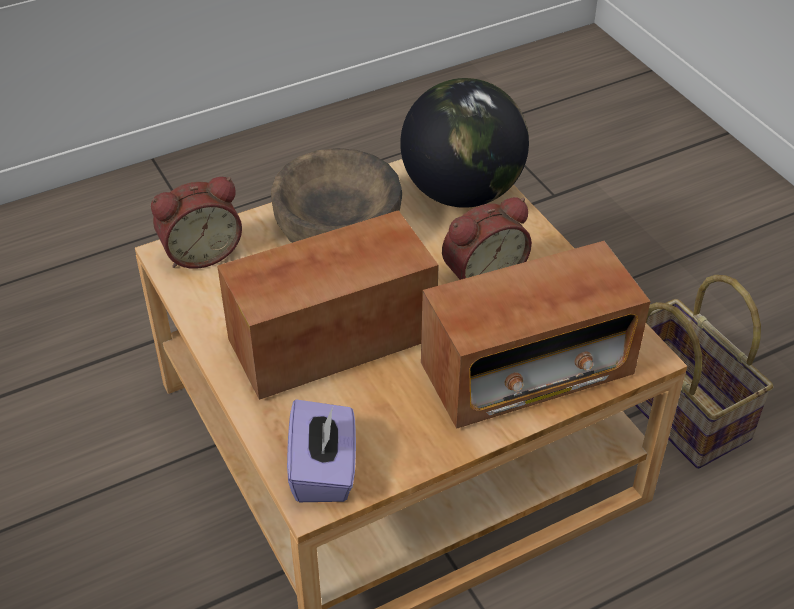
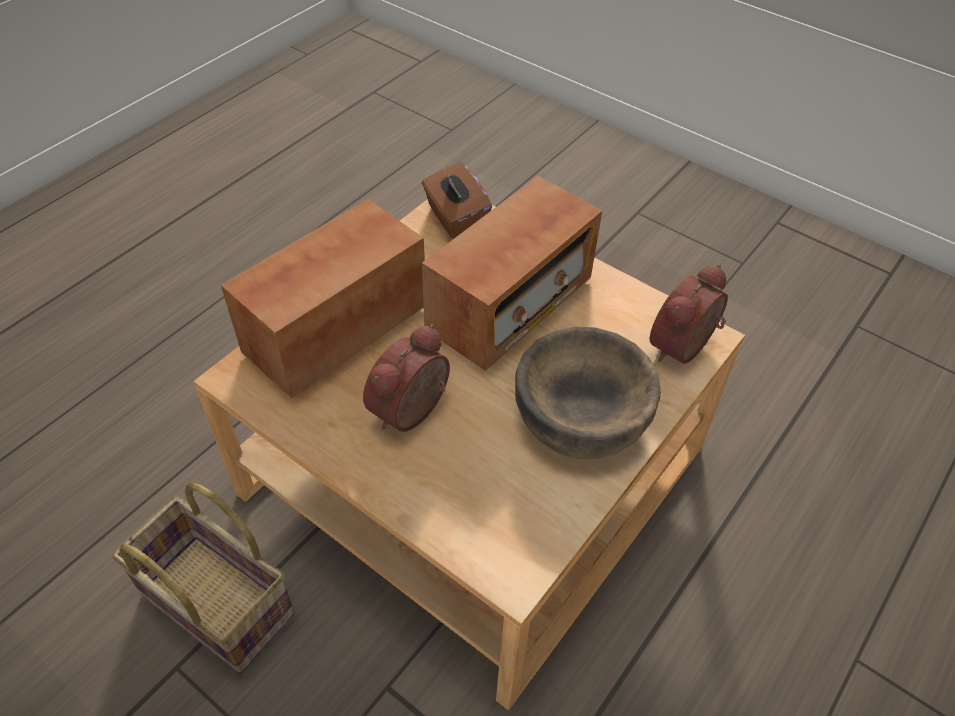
camera: 155 degrees right, 5 degrees up
purple tissue box [287,399,356,502] -> brown tissue box [422,162,492,239]
globe [400,78,529,208] -> none

